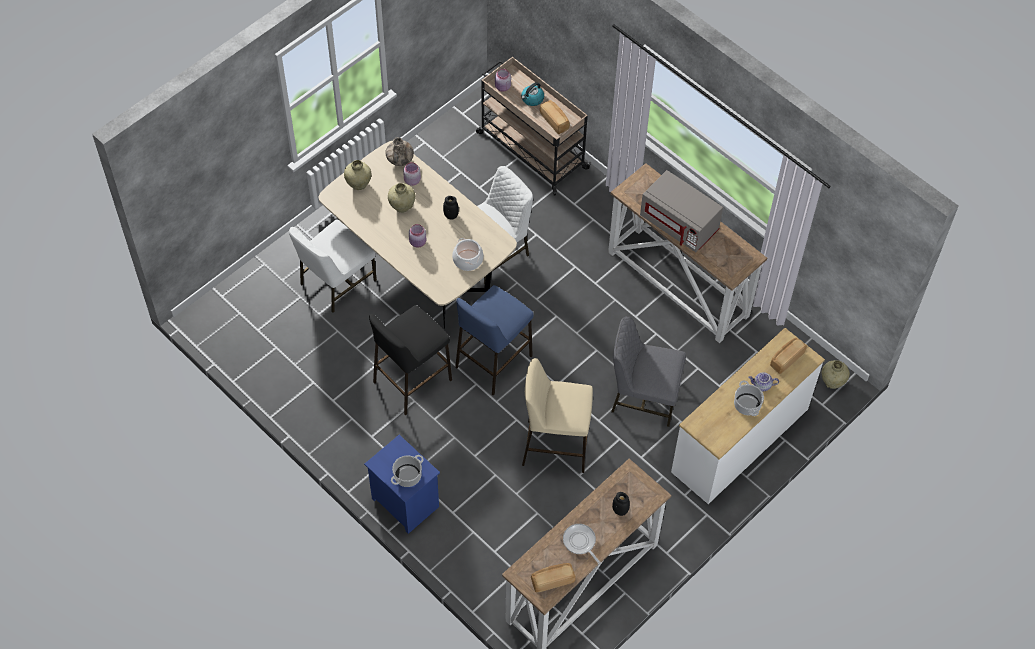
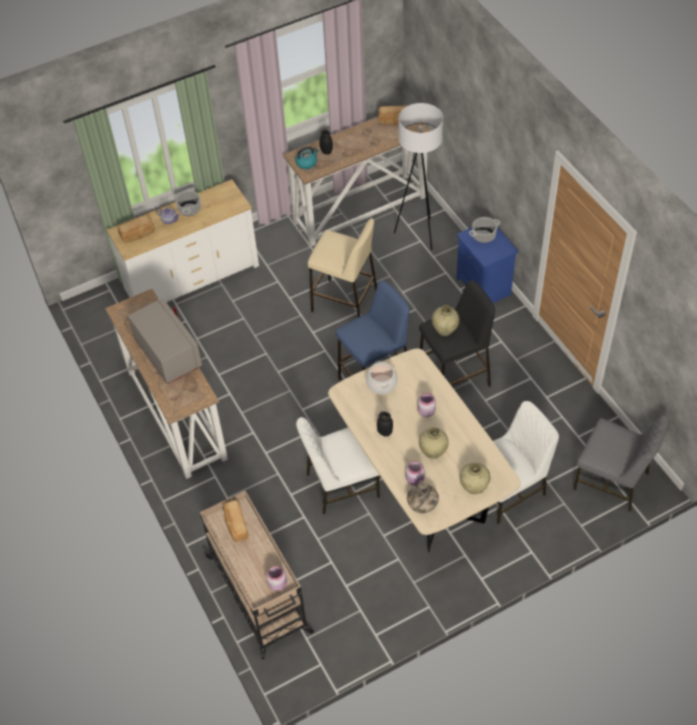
camera: 160 degrees left, 5 degrees down
kettle [521,82,544,106] -> kettle moved to [295,146,319,169]
frying pan [563,524,601,565] -> none
grey chair [611,316,686,427] -> grey chair moved to [573,415,670,512]
beige vase [822,360,850,389] -> beige vase moved to [432,305,459,336]
none -> white floor lamp [394,103,443,250]

